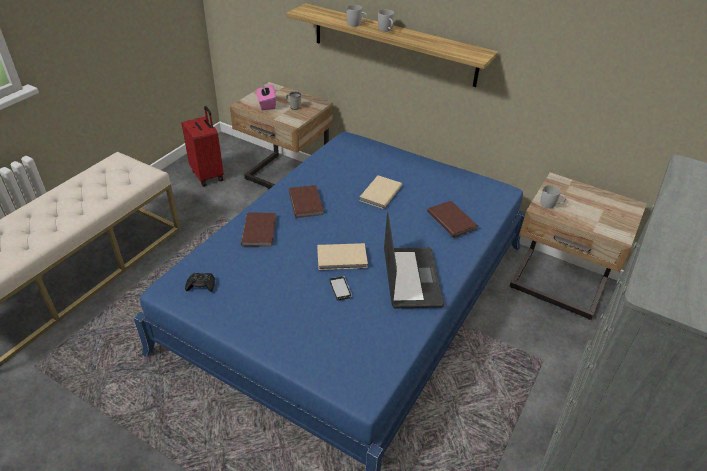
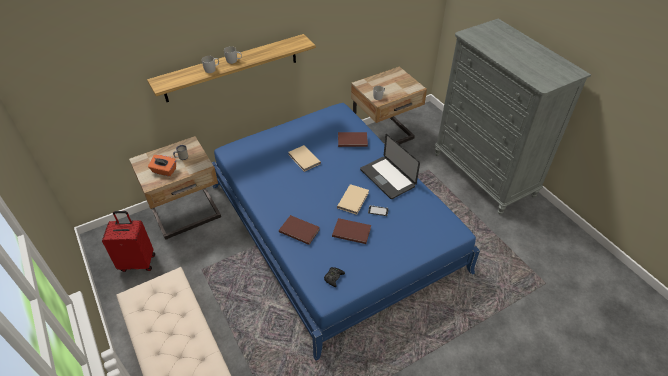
camera: 60 degrees left, 5 degrees up
pink tissue box [256,82,276,110] -> orange tissue box [148,155,176,176]
brown book [289,185,324,218] -> brown book moved to [332,218,371,244]
laptop [384,212,444,308] -> laptop turned 150 degrees counterclockwise [360,134,420,199]

